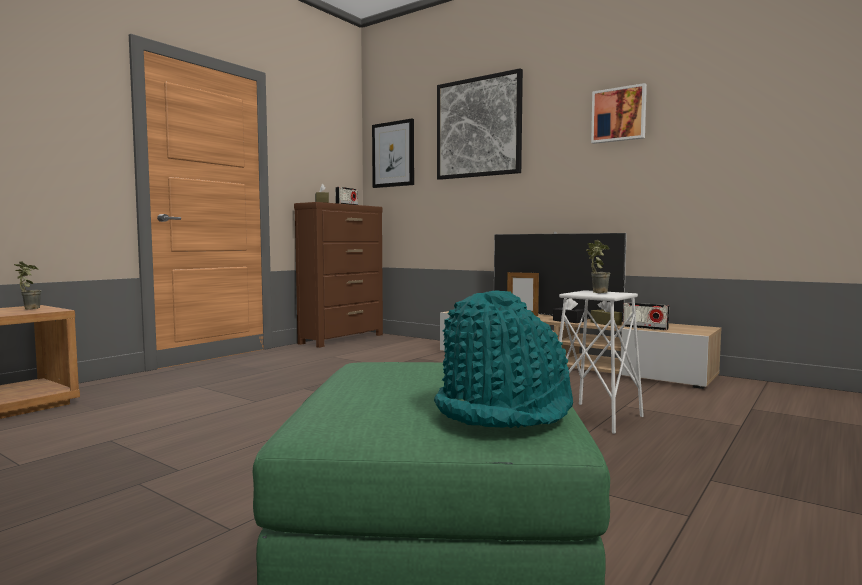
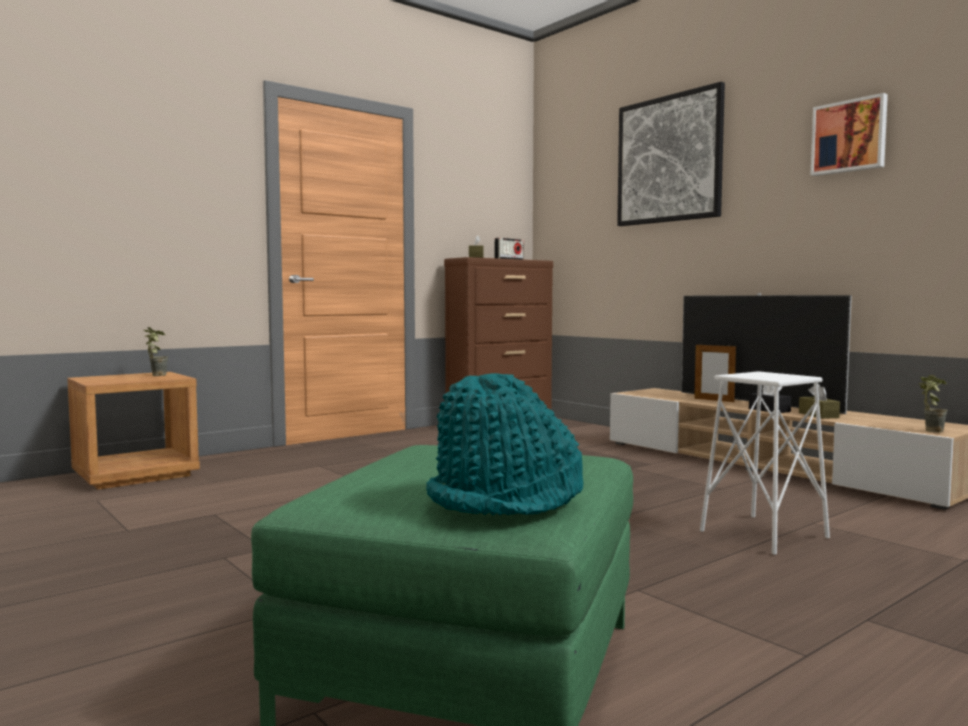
camera: 15 degrees right, 0 degrees up
picture [372,119,414,188] -> none
potted plant [586,240,610,293] -> potted plant moved to [919,375,948,432]
radio [623,302,669,330] -> none

